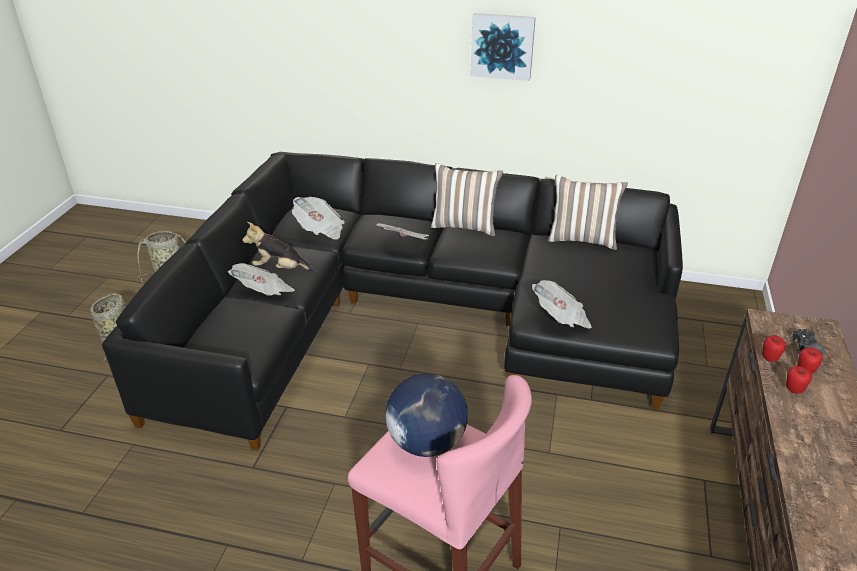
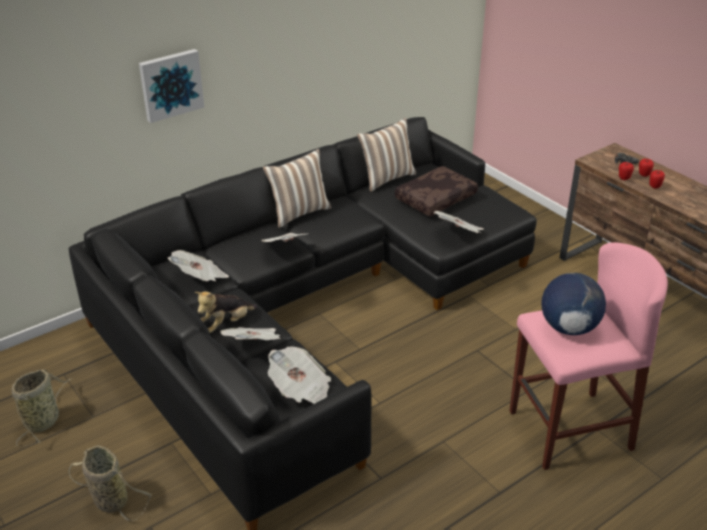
camera: 50 degrees left, 0 degrees up
picture [470,13,536,81] -> picture moved to [139,49,204,123]
none -> newspaper [268,346,331,404]
none -> brown pillow [395,166,478,216]

